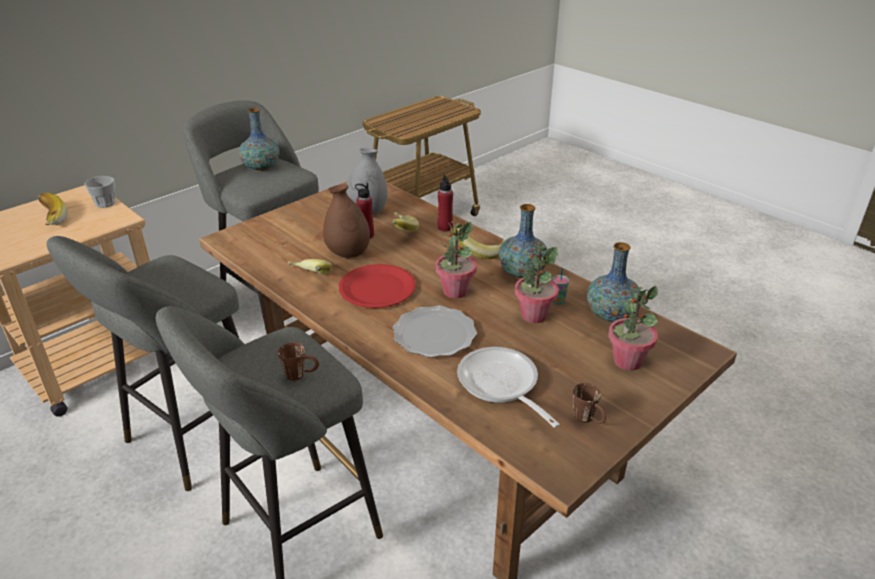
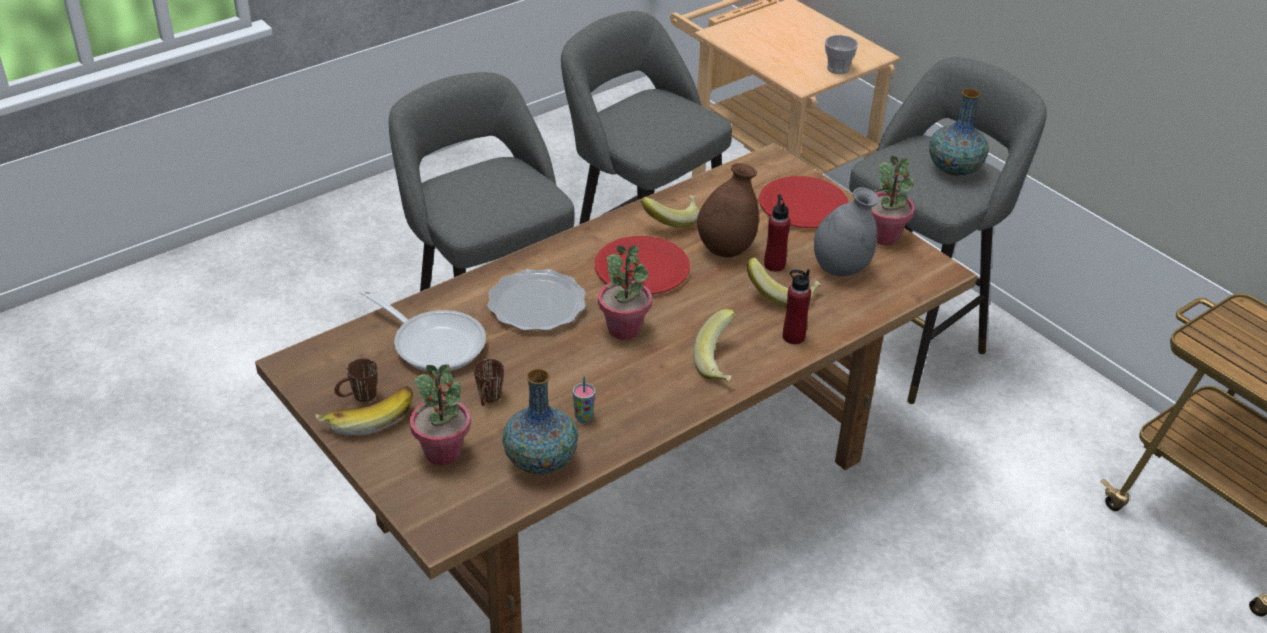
camera: 95 degrees right, 5 degrees up
banana [39,193,67,225] -> banana moved to [316,386,413,436]
brown mug [278,343,319,381] -> brown mug moved to [474,359,504,406]
frying pan [457,347,560,428] -> frying pan turned 60 degrees clockwise [359,289,486,372]
vase [499,204,548,278] -> none
potted plant [515,242,559,323] -> potted plant moved to [871,156,915,245]
none -> red plate [759,176,849,228]

